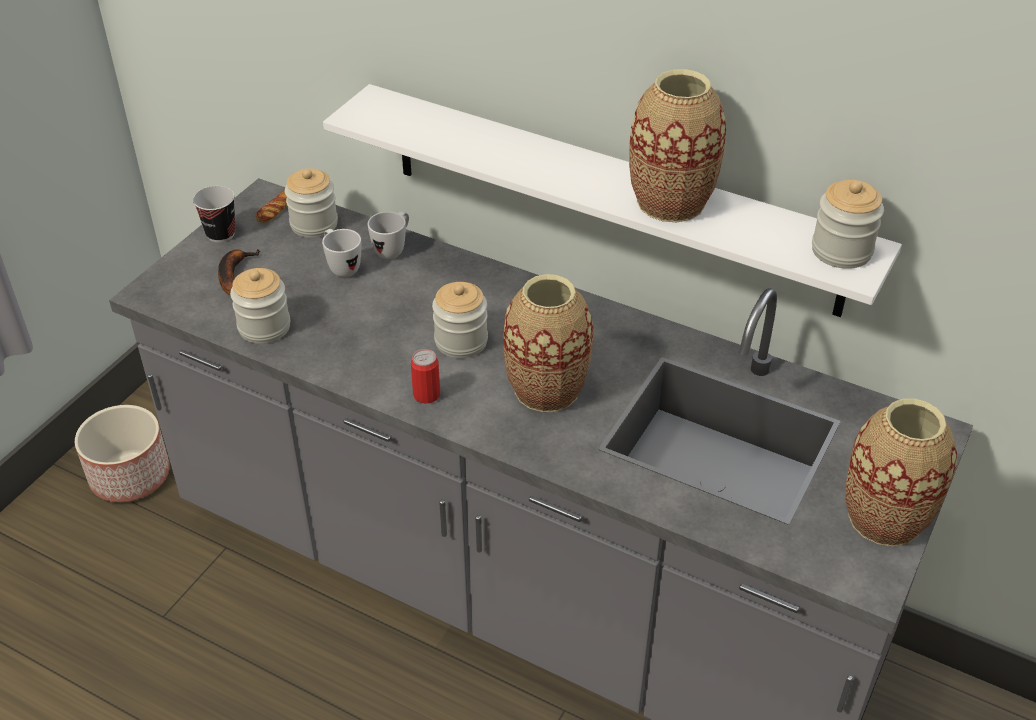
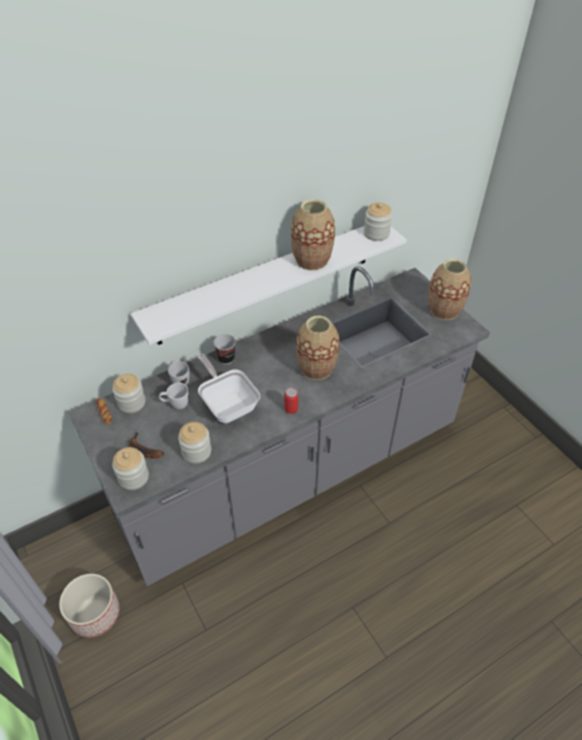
camera: 60 degrees left, 5 degrees up
cup [193,186,236,242] -> cup moved to [213,334,236,364]
jar [432,282,488,358] -> jar moved to [112,447,149,490]
none -> frying pan [197,354,260,423]

